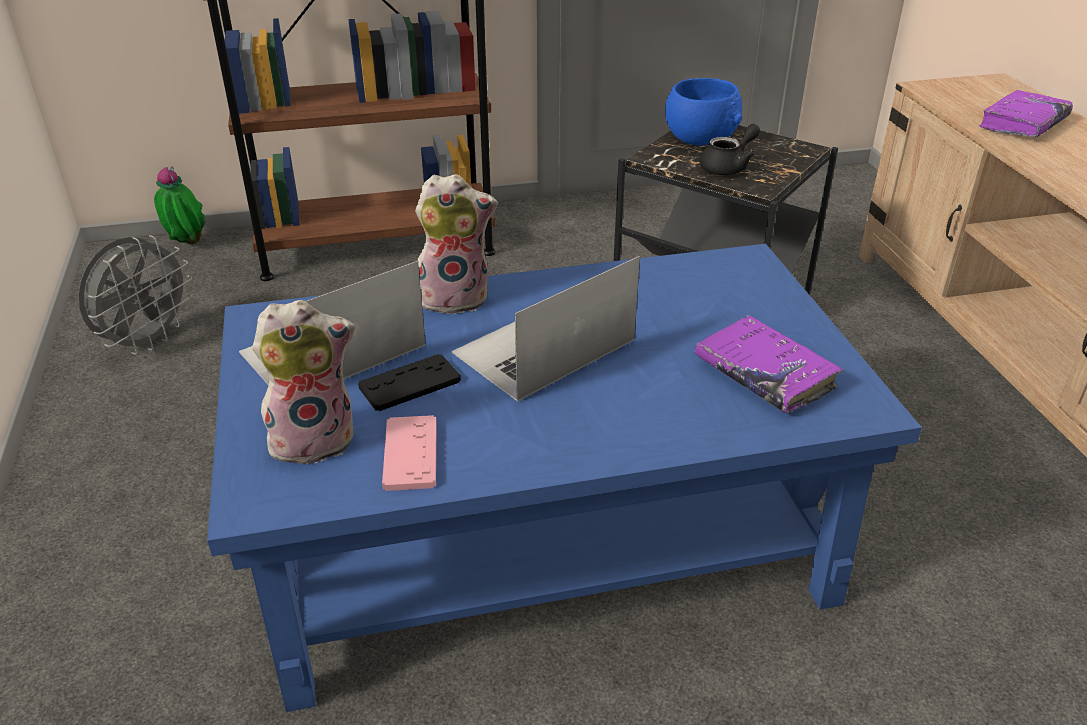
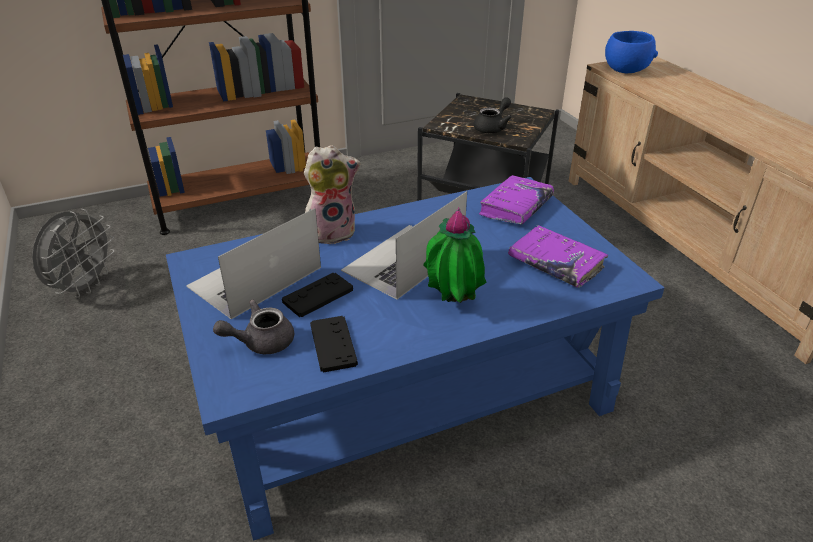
camera: 10 degrees left, 0 degrees up
potted plant [154,166,205,245] -> potted plant moved to [424,207,486,303]
plush toy [252,300,355,464] -> grey teapot [213,300,294,354]
pink game controller [382,415,437,491] -> black game controller [310,316,358,373]
blue bowl [665,78,742,145] -> blue bowl moved to [605,31,658,73]
purple book [979,90,1073,137] -> purple book moved to [479,175,554,224]

